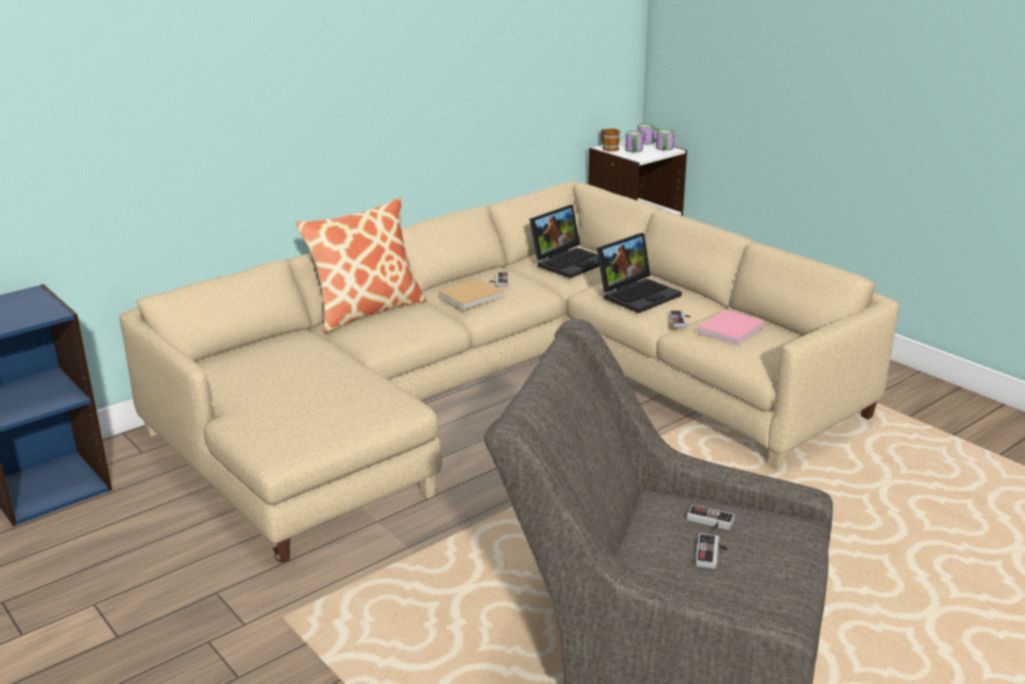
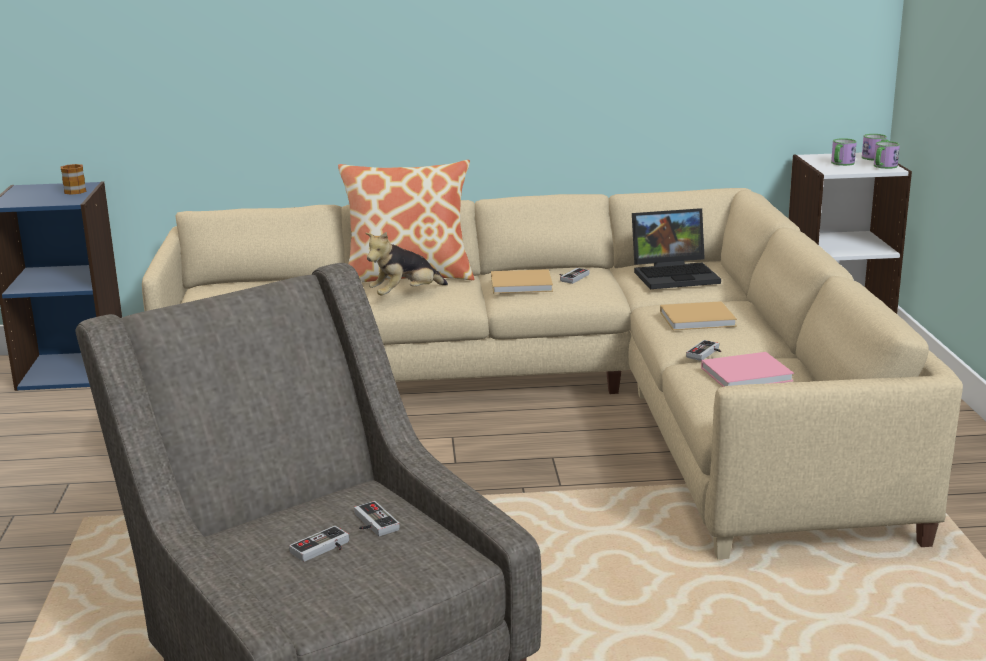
camera: 35 degrees right, 5 degrees down
laptop [597,233,682,313] -> beige book [660,301,737,330]
mug [601,129,620,152] -> mug moved to [61,164,86,195]
none -> plush toy [365,232,448,295]

